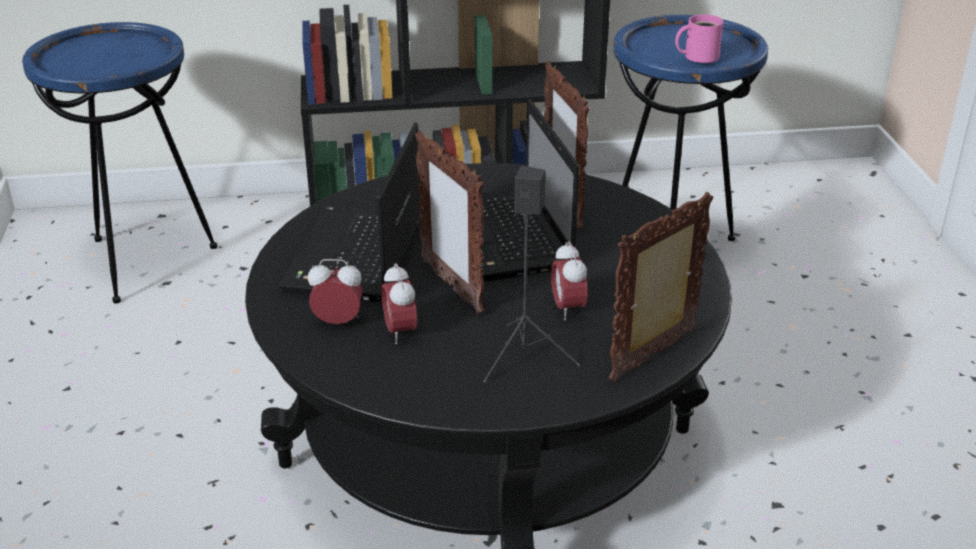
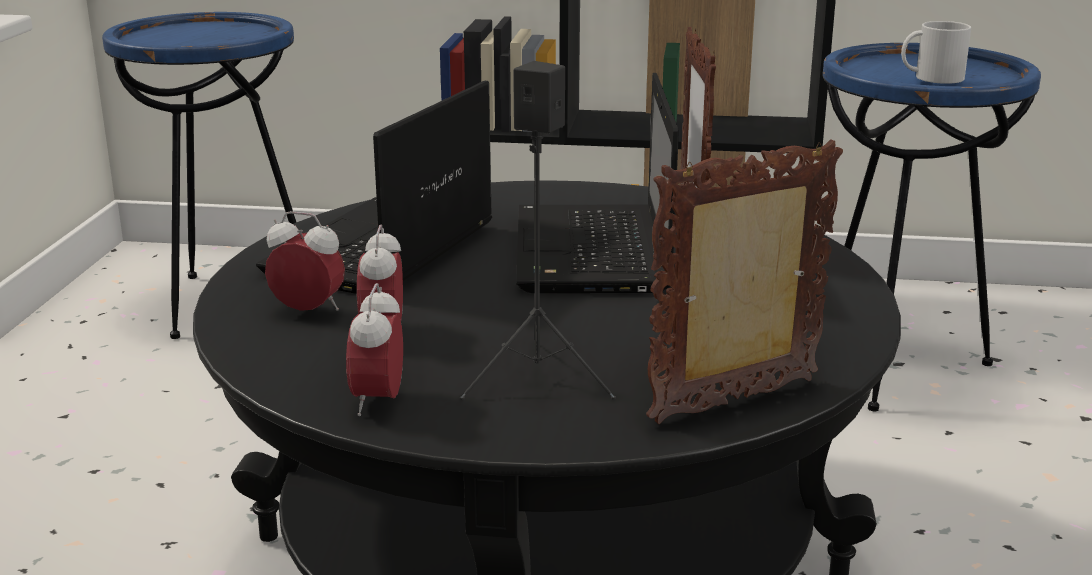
camera: 15 degrees right, 10 degrees down
picture frame [415,130,484,314] -> none
alarm clock [551,241,588,320] -> alarm clock moved to [346,283,403,416]
pink mug [675,14,723,63] -> white mug [901,21,971,84]

